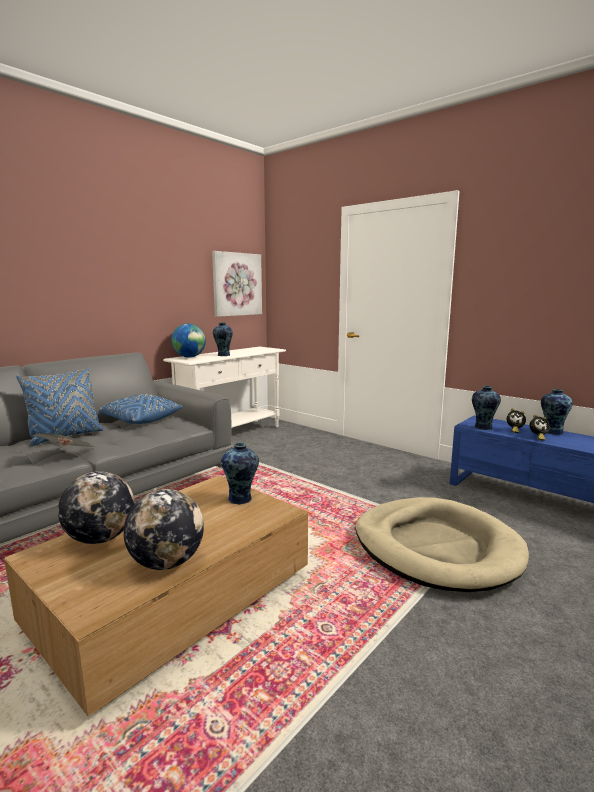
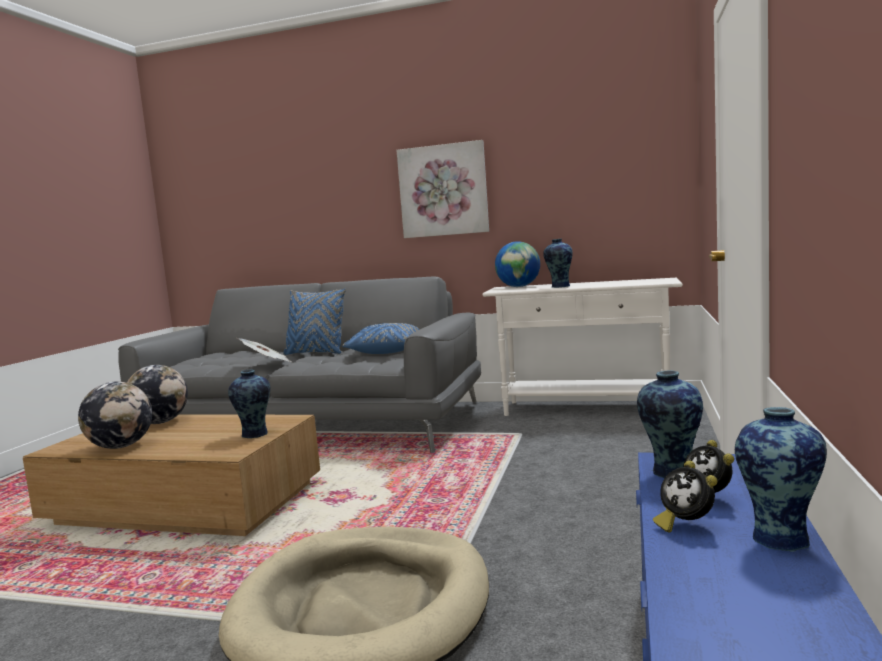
camera: 65 degrees right, 5 degrees down
picture [212,251,262,317] -> picture moved to [396,140,489,238]

